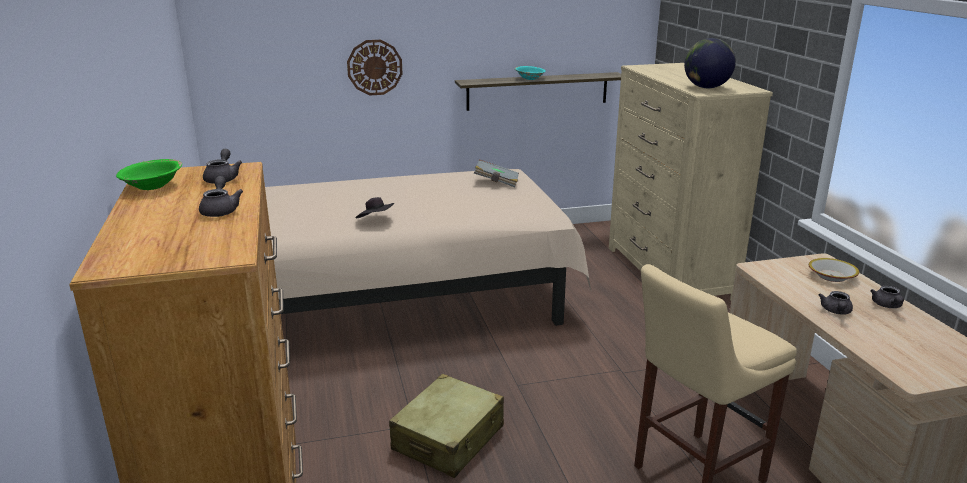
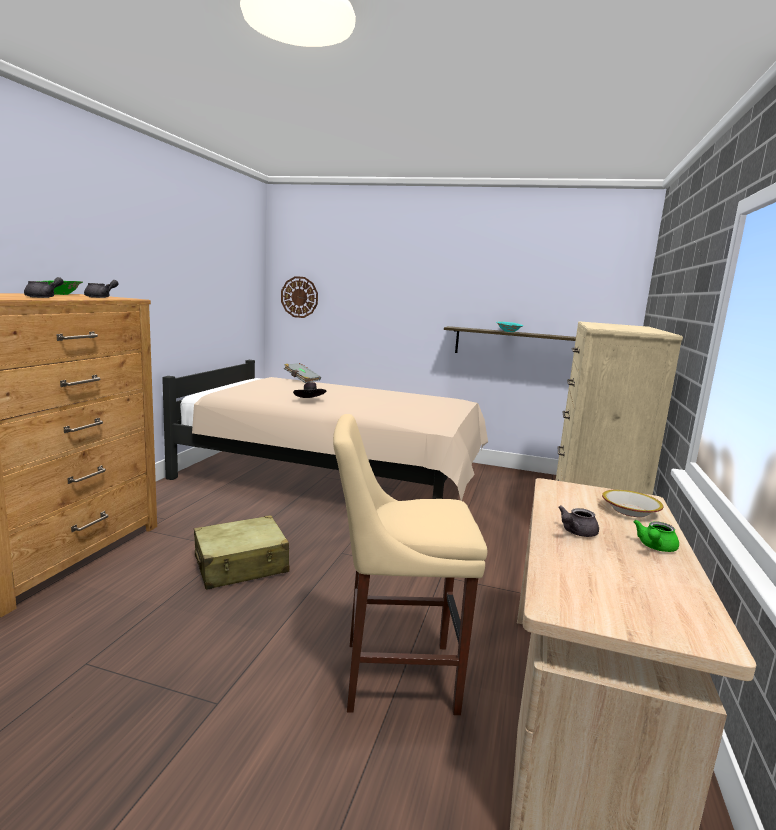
camera: 30 degrees right, 10 degrees down
wall clock [347,40,403,96] -> wall clock moved to [281,276,318,318]
grey book [474,159,519,187] -> grey book moved to [284,363,321,383]
globe [684,38,736,88] -> none
grey teapot [870,285,904,308] -> green teapot [633,520,679,552]

